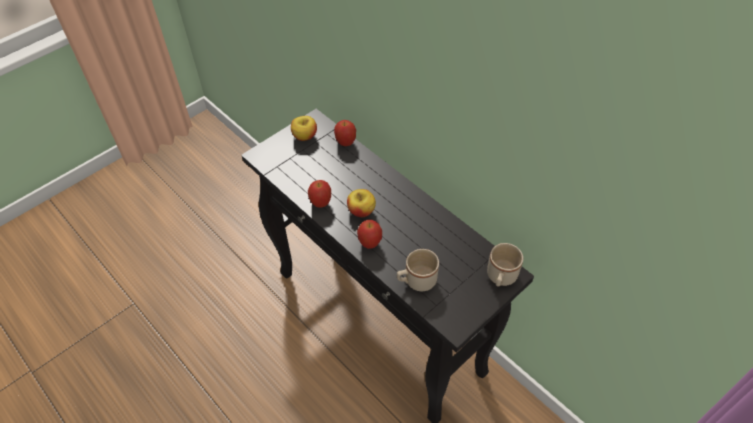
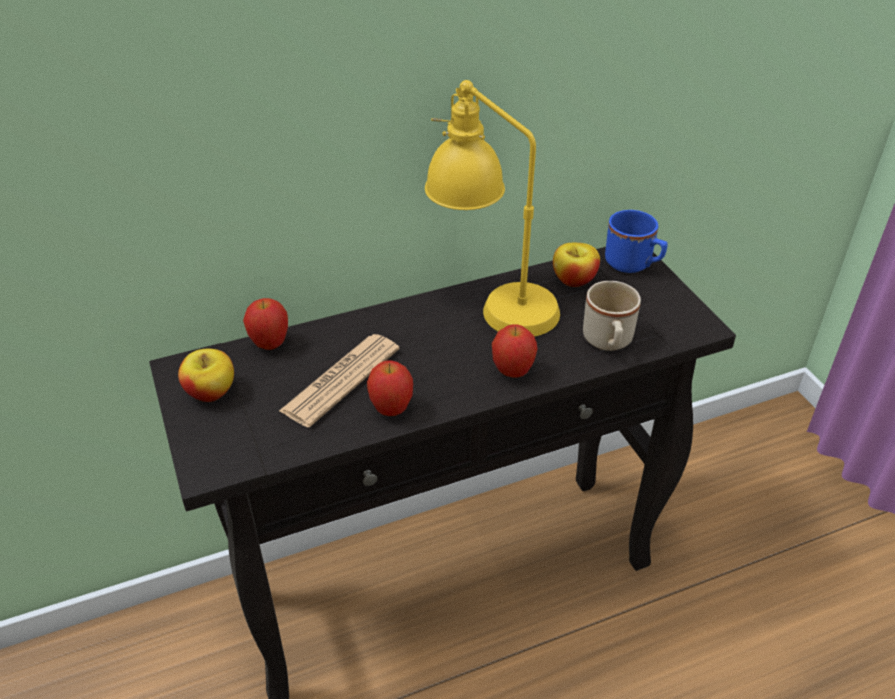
camera: 70 degrees left, 10 degrees down
apple [347,189,376,218] -> apple moved to [553,243,600,287]
beige mug [487,243,523,287] -> blue mug [605,210,668,273]
none -> newspaper [279,334,399,427]
none -> yellow table lamp [425,80,560,337]

